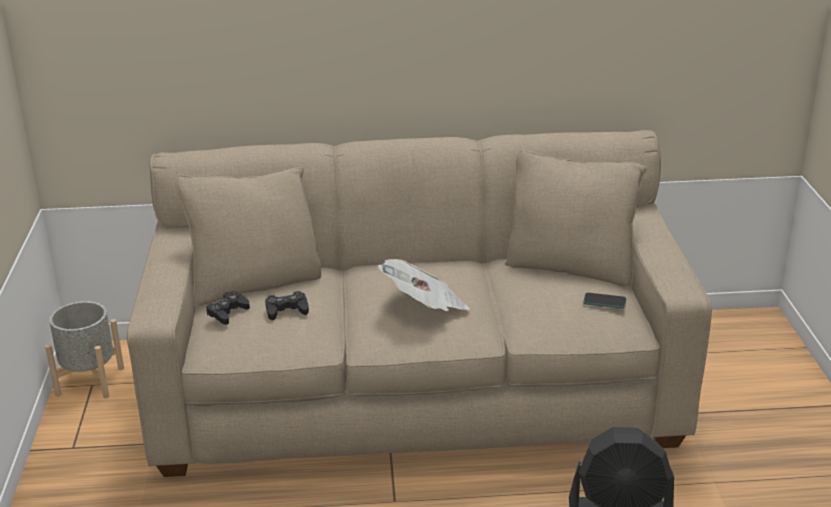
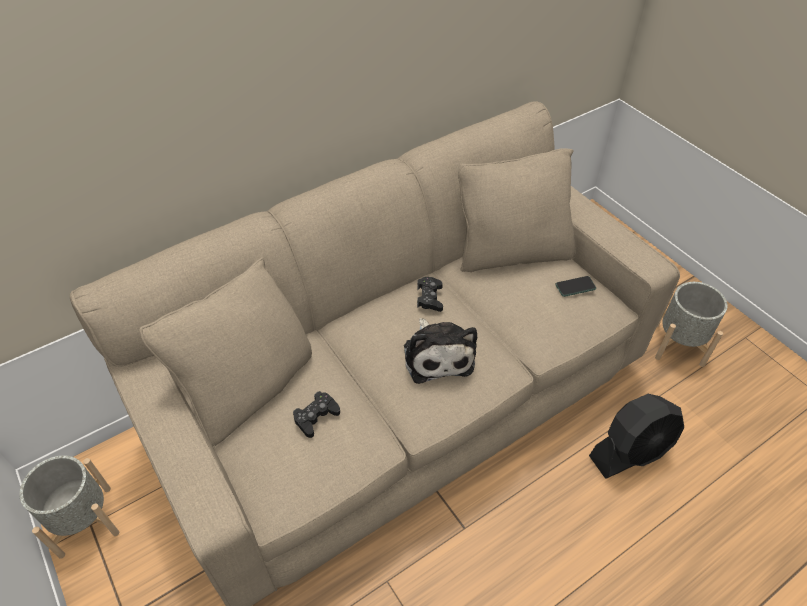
camera: 30 degrees left, 20 degrees up
black game controller [206,292,250,325] -> black game controller moved to [417,277,443,312]
newspaper [377,259,470,311] -> plush toy [404,318,477,384]
none -> grey planter [655,282,728,367]

